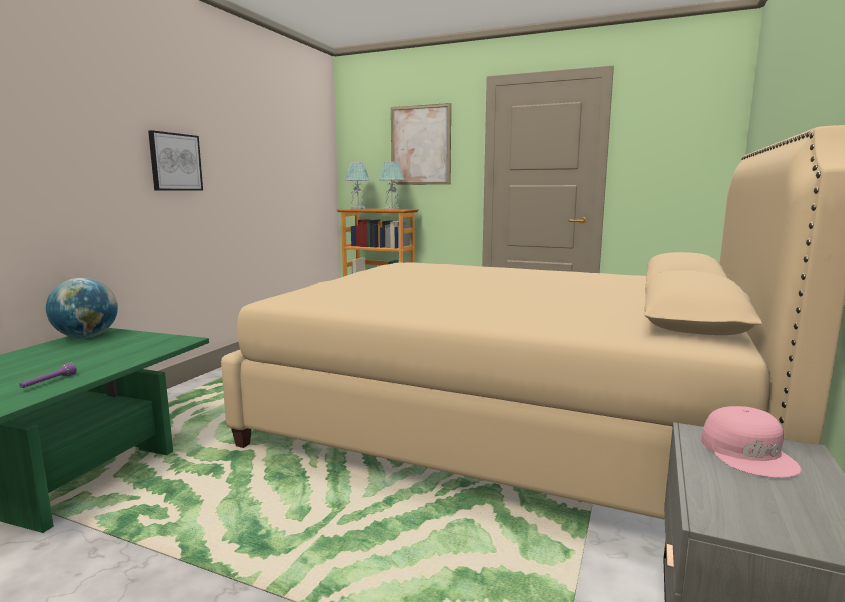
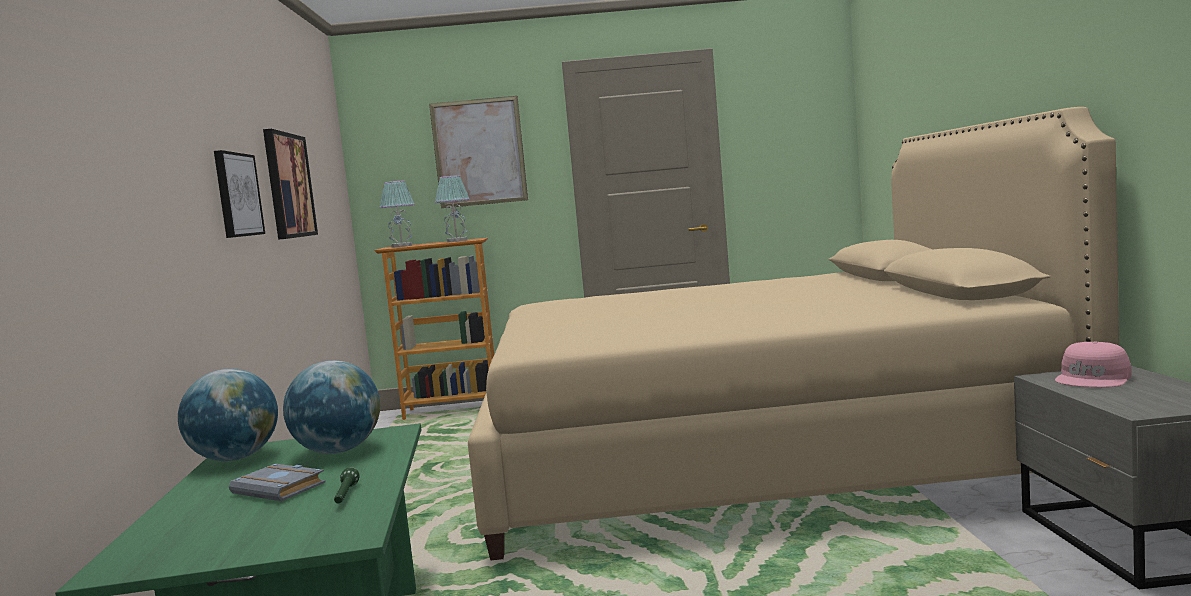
camera: 25 degrees left, 5 degrees down
purple flashlight [19,363,77,388] -> green flashlight [334,467,360,504]
pink cap [701,406,801,478] -> pink cap turned 75 degrees clockwise [1055,341,1132,387]
none -> grey book [229,464,326,501]
none -> picture [263,129,318,240]
none -> globe [283,360,380,454]

